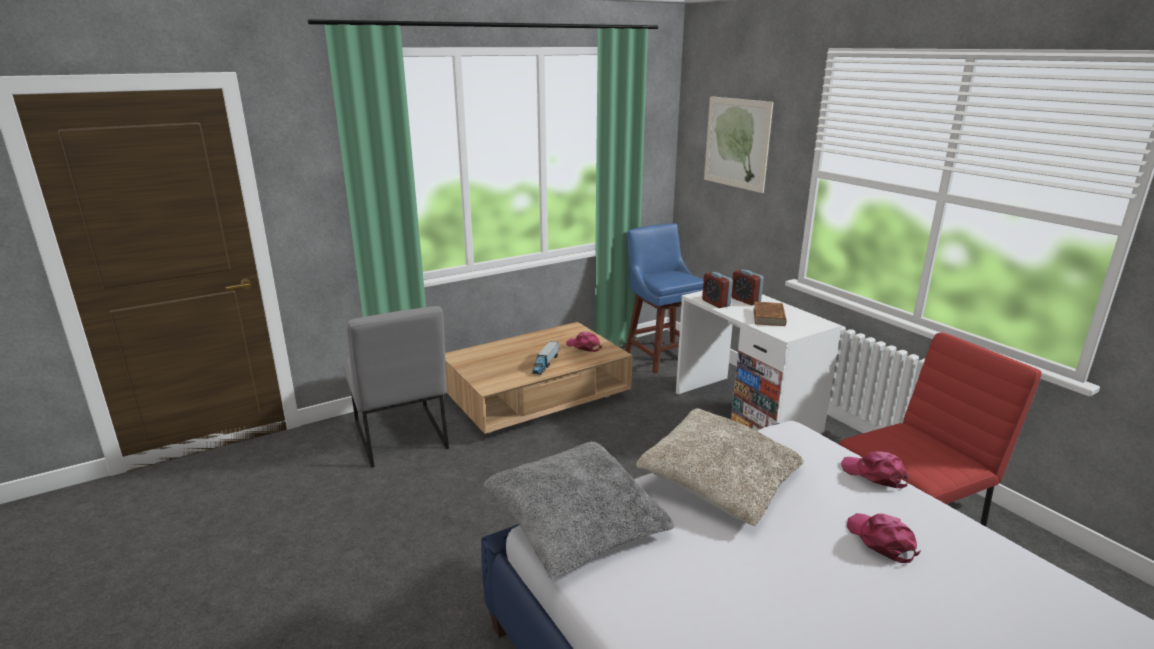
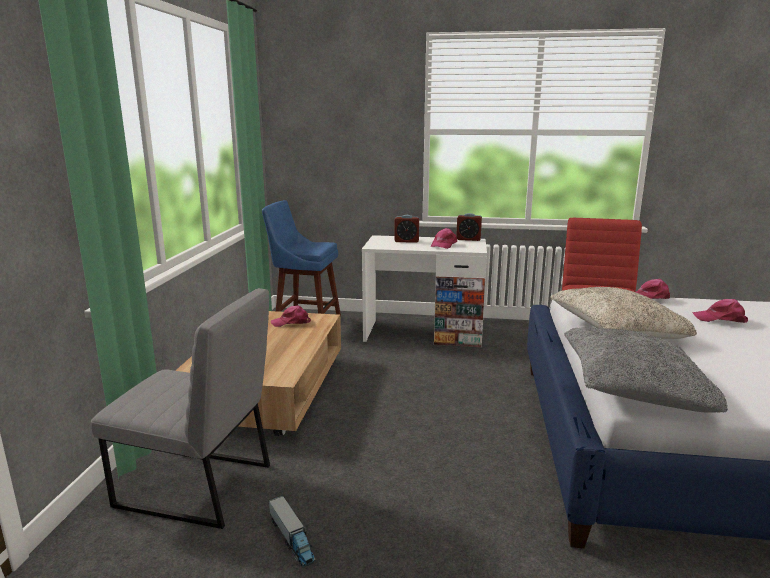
camera: 50 degrees left, 5 degrees down
toy truck [532,341,559,375] -> toy truck moved to [269,496,316,568]
alarm clock [702,272,733,308] -> alarm clock moved to [456,213,482,241]
picture [704,96,773,193] -> none
brown book [753,301,787,326] -> pink cap [431,228,457,249]

